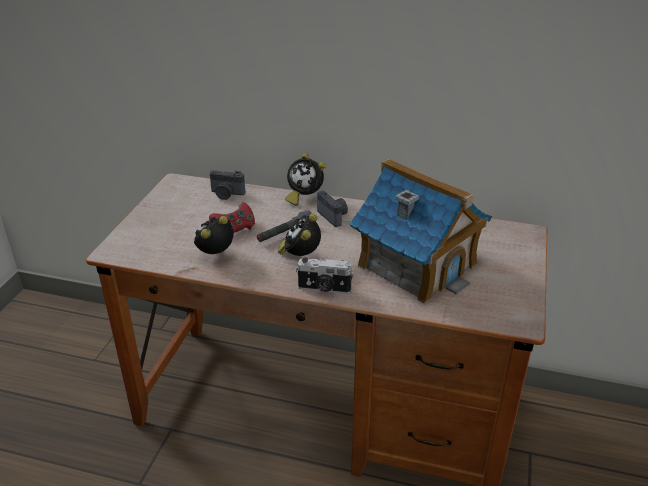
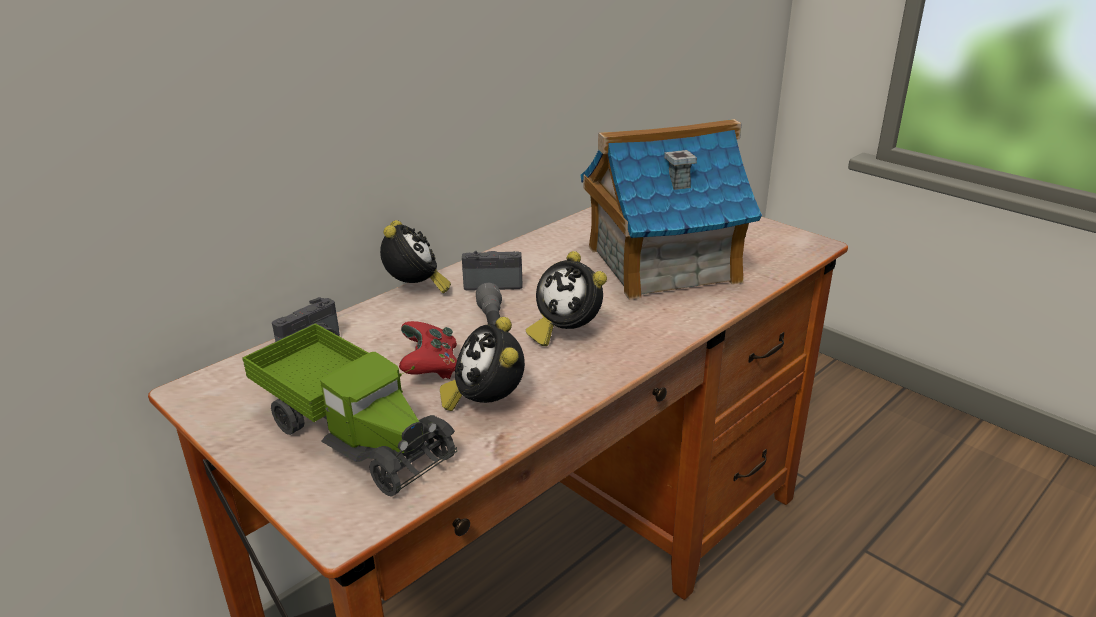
camera: 60 degrees left, 5 degrees down
alarm clock [285,153,326,206] -> alarm clock turned 60 degrees counterclockwise [380,220,451,293]
camera [296,257,354,294] -> none
none -> toy truck [242,323,457,497]

